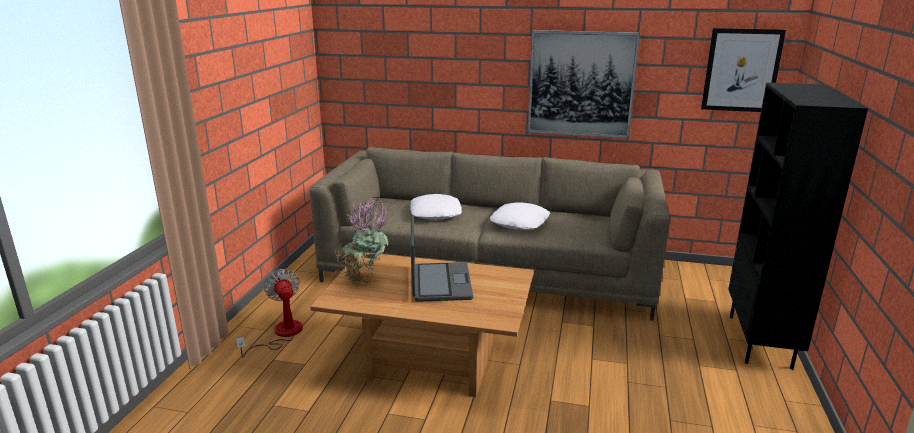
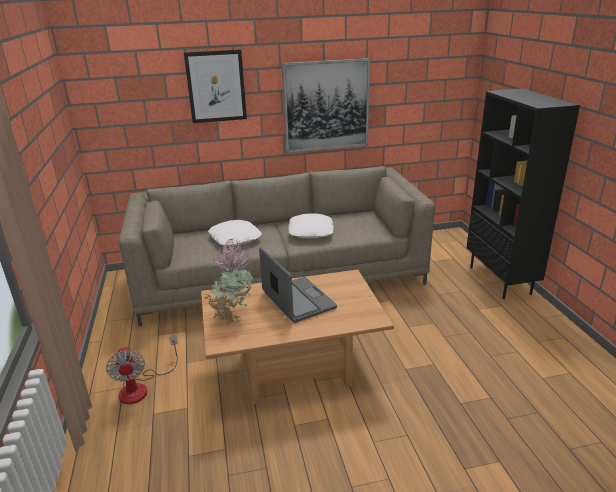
camera: 25 degrees left, 5 degrees up
fan [236,269,303,358] -> fan turned 150 degrees counterclockwise [106,336,178,404]
picture [701,28,786,112] -> picture moved to [184,49,247,123]

